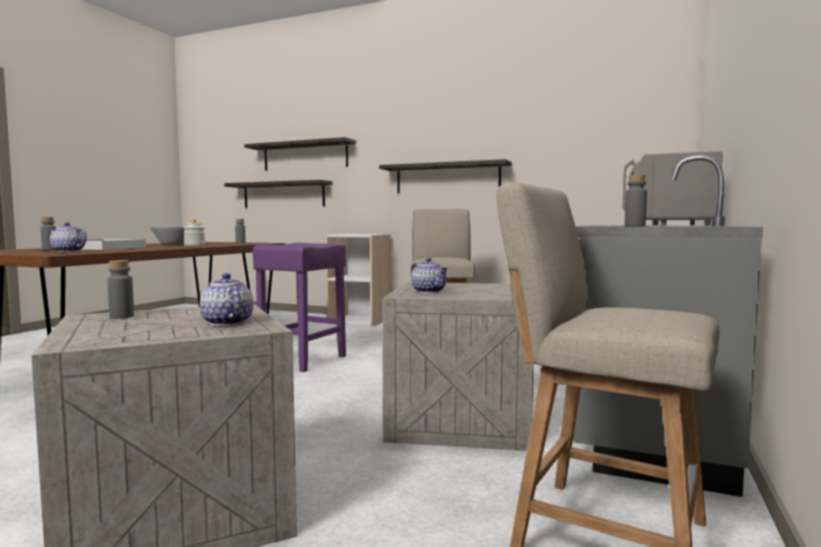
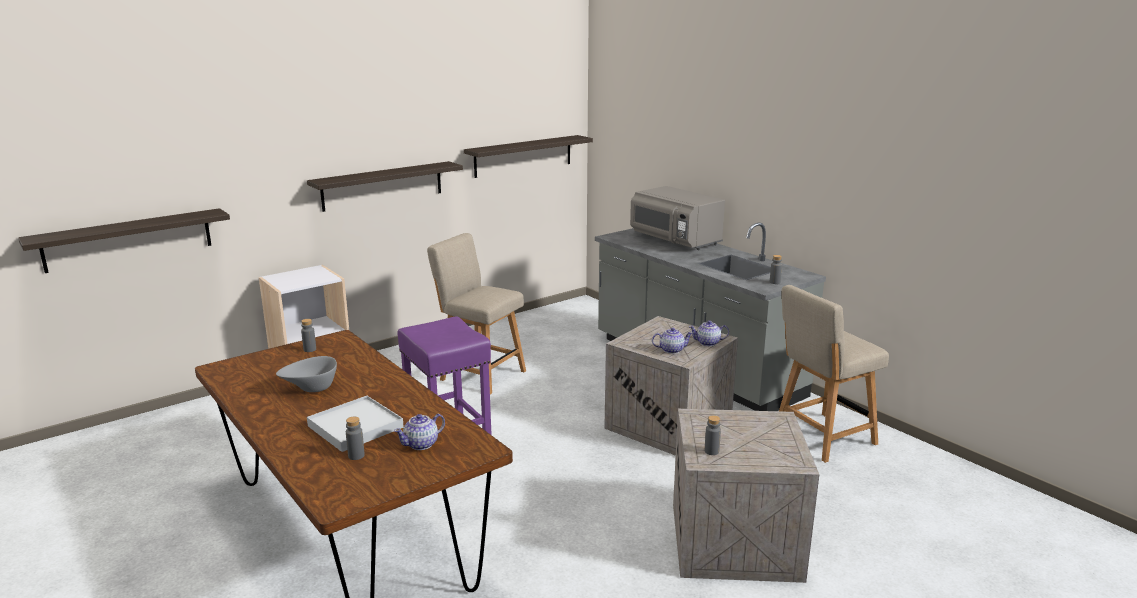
camera: 60 degrees left, 15 degrees up
jar [183,219,205,246] -> none
teapot [200,273,254,326] -> teapot moved to [689,321,729,346]
shelf [244,137,356,170] -> shelf moved to [464,135,593,178]

